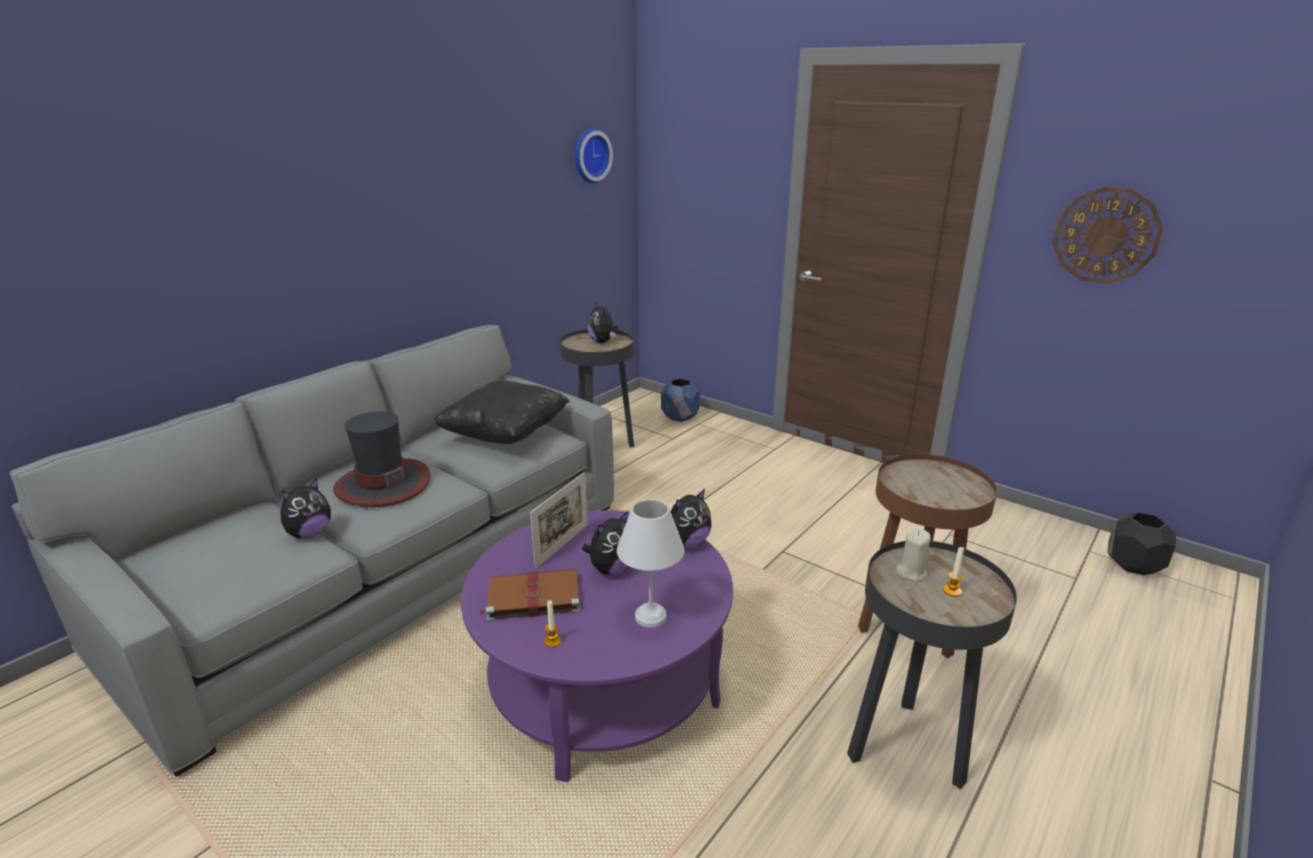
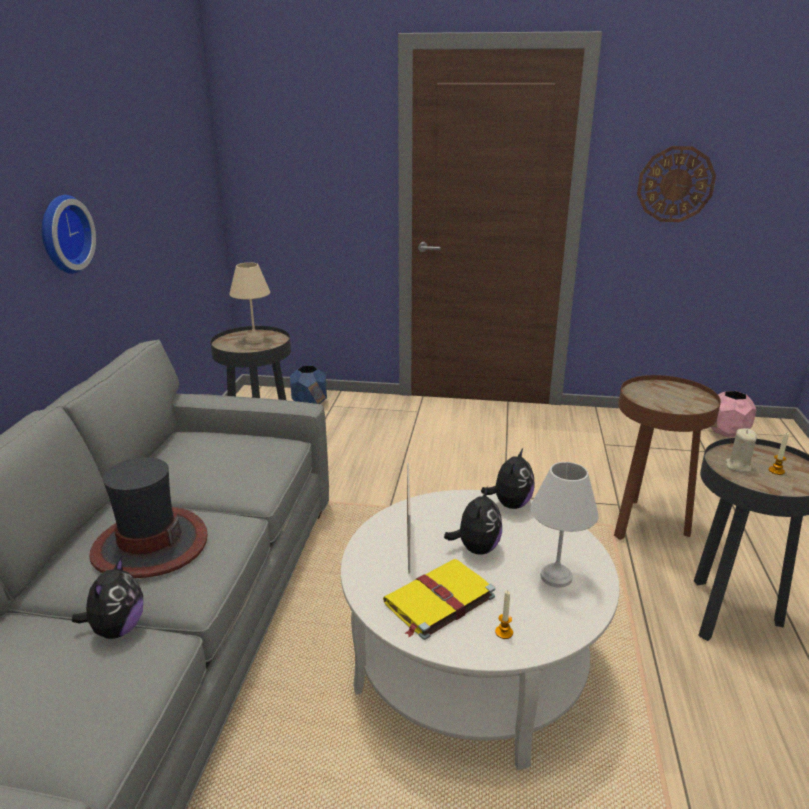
camera: 30 degrees left, 0 degrees up
black pillow [433,381,570,444] -> none
purple coffee table [461,510,733,782] -> white coffee table [341,490,619,770]
brown book [479,569,580,621] -> yellow book [383,559,495,640]
wall clock [575,128,613,183] -> wall clock moved to [42,195,96,274]
plush toy [587,302,618,343] -> beige table lamp [229,262,270,343]
black planter [1107,512,1176,575] -> pink planter [711,391,756,437]

